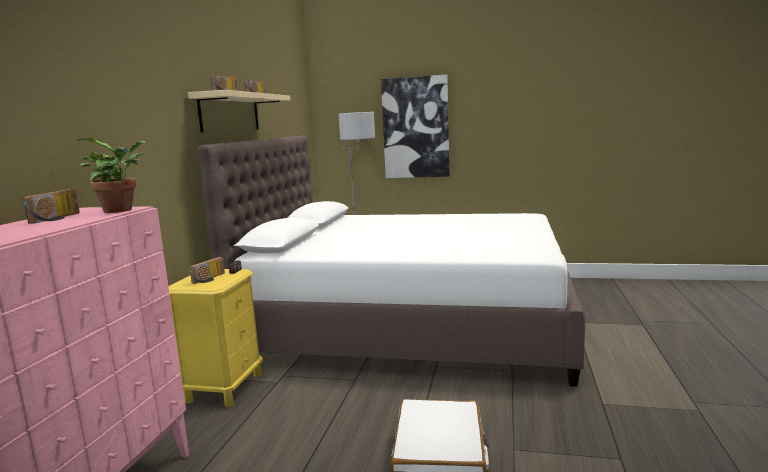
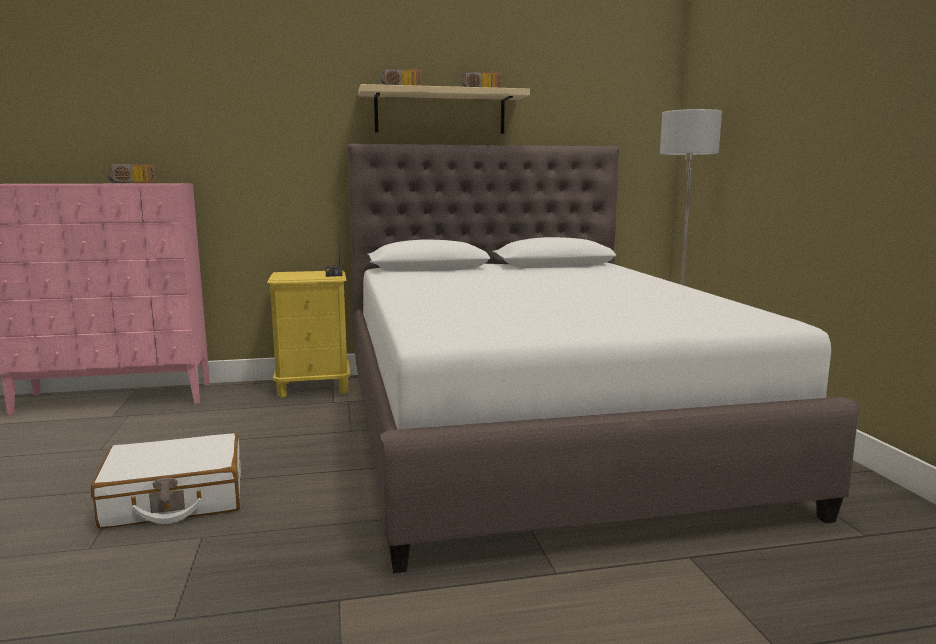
camera: 65 degrees right, 0 degrees up
potted plant [75,138,145,213] -> none
radio [190,257,225,284] -> none
picture [381,75,450,178] -> none

